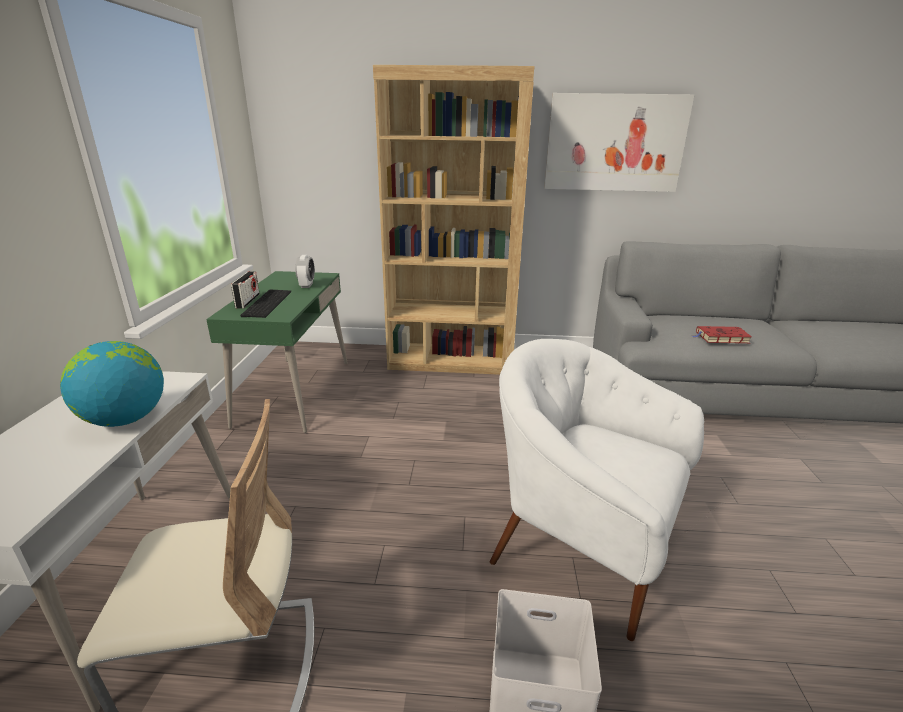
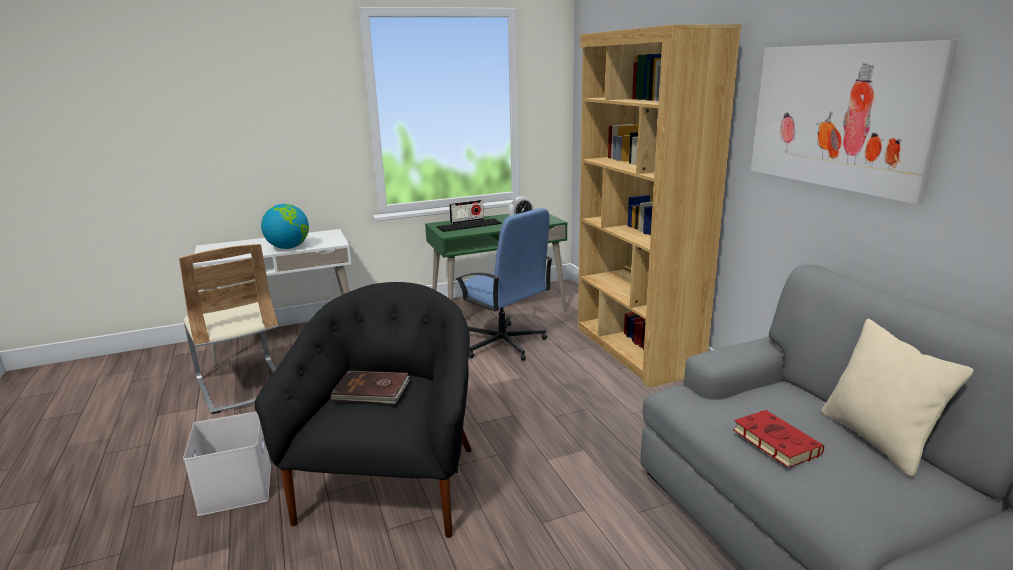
camera: 65 degrees right, 5 degrees down
white armchair [490,339,704,641] -> black armchair [255,282,472,538]
none -> brown book [330,371,409,404]
none -> blue office chair [455,208,553,361]
none -> beige pillow [821,319,974,477]

